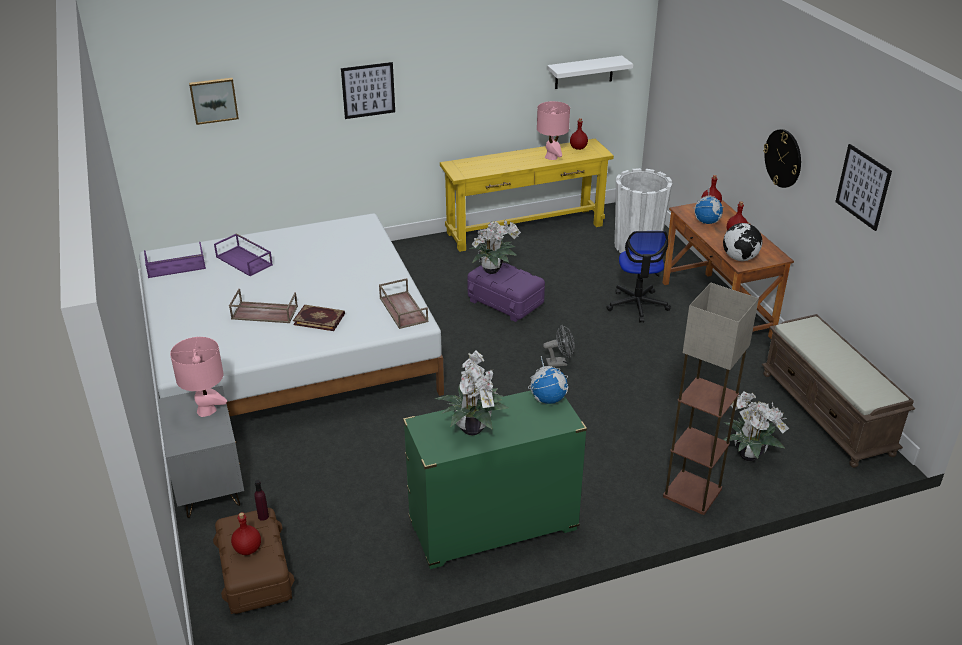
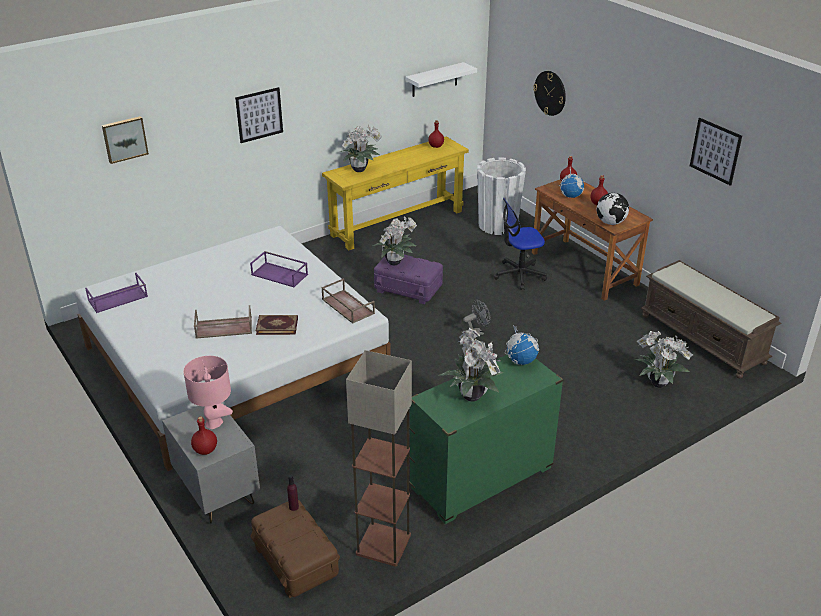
camera: 15 degrees left, 0 degrees up
purple tray [214,233,273,276] -> purple tray moved to [250,251,308,287]
red bottle [231,512,261,555] -> red bottle moved to [191,416,217,455]
pink table lamp [537,101,570,160] -> none
office chair [606,231,671,322] -> office chair turned 90 degrees clockwise [494,198,547,290]
floor lamp [663,283,759,515] -> floor lamp moved to [346,350,412,567]
wall clock [763,129,801,188] -> wall clock moved to [533,71,566,116]
none -> potted plant [340,125,382,172]

